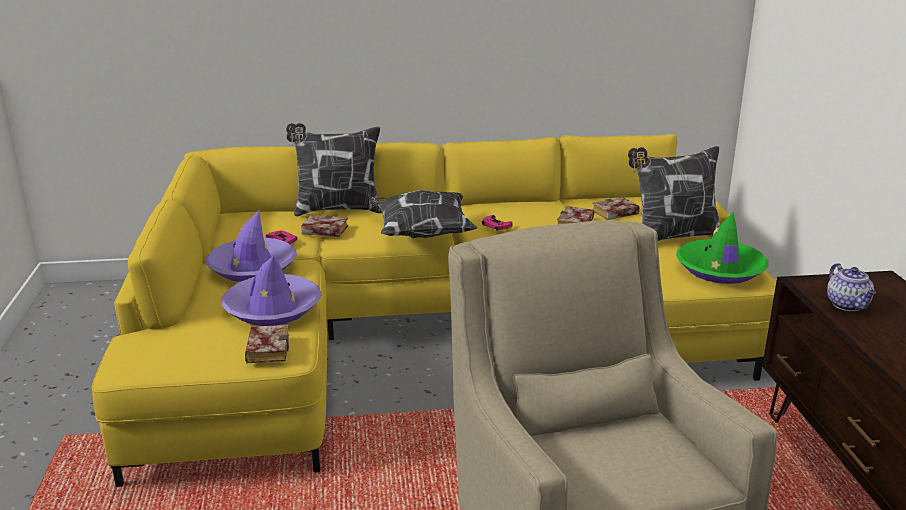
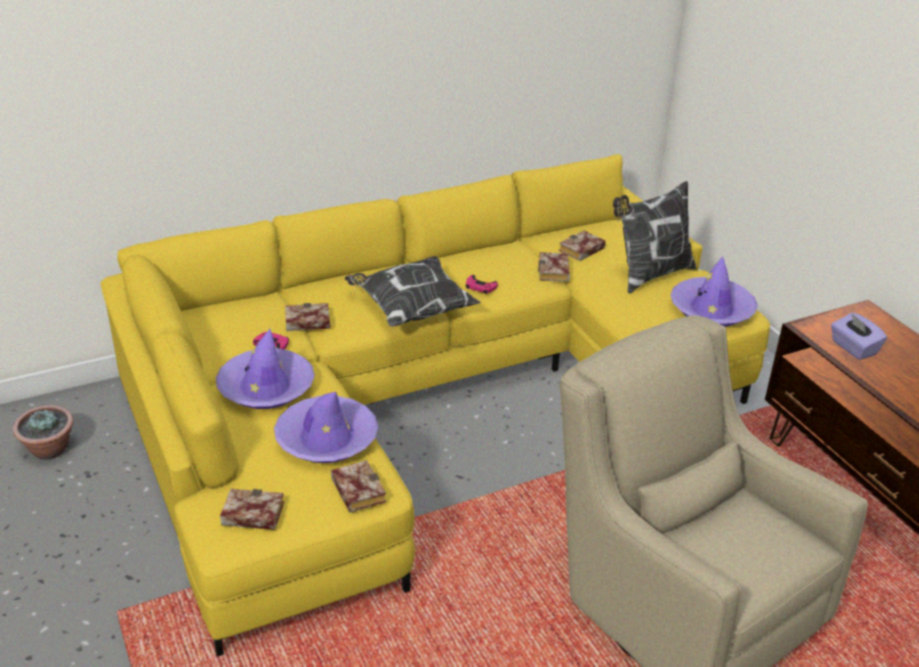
camera: 20 degrees left, 10 degrees up
pillow [286,123,382,216] -> none
green hat [676,213,769,284] -> purple hat [671,256,758,327]
teapot [827,263,876,311] -> purple tissue box [831,312,887,360]
none -> potted plant [13,405,74,460]
none -> book [220,489,284,530]

